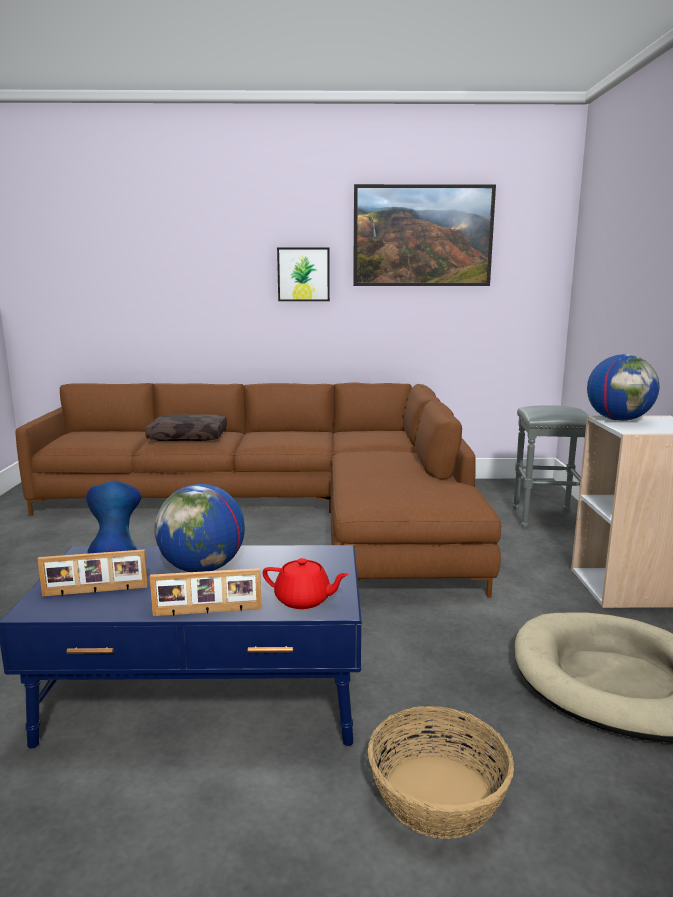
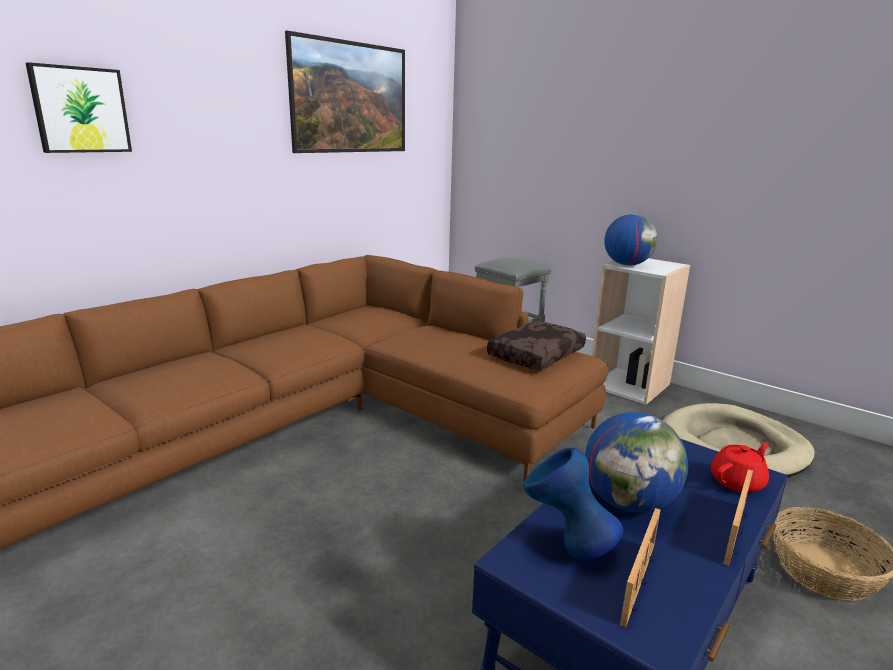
camera: 50 degrees left, 5 degrees up
brown pillow [145,414,227,441] -> brown pillow moved to [487,321,586,371]
picture [277,248,330,301] -> picture moved to [26,62,132,153]

